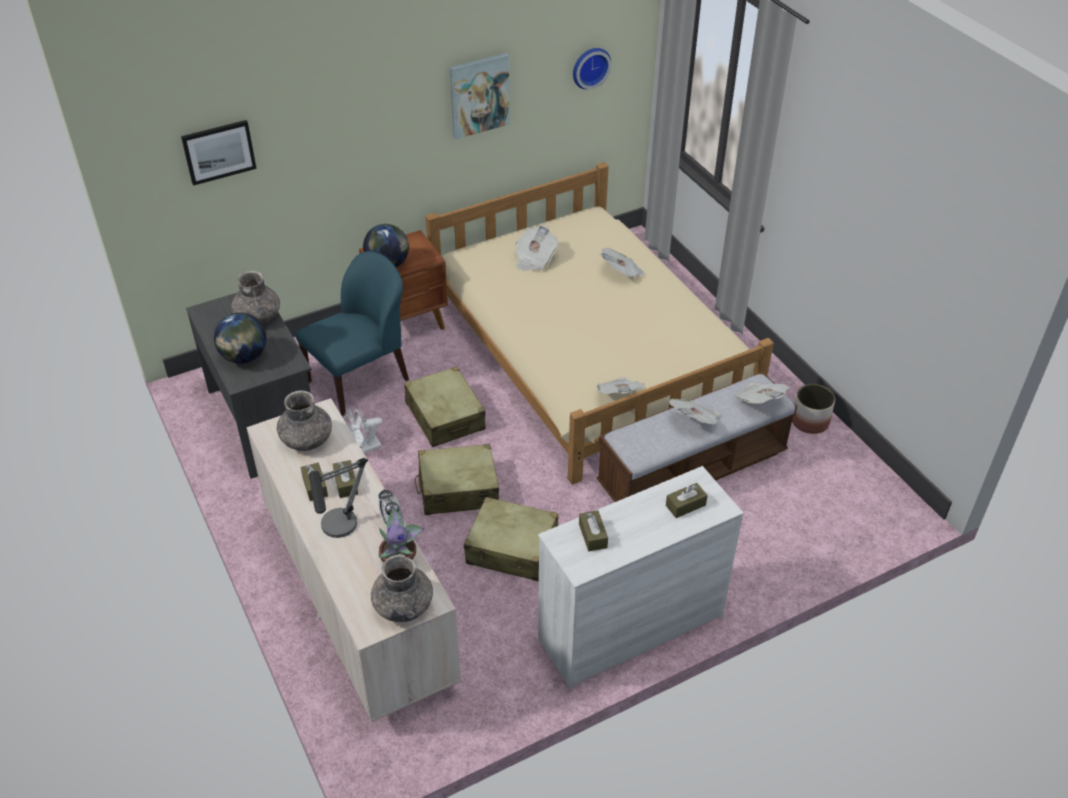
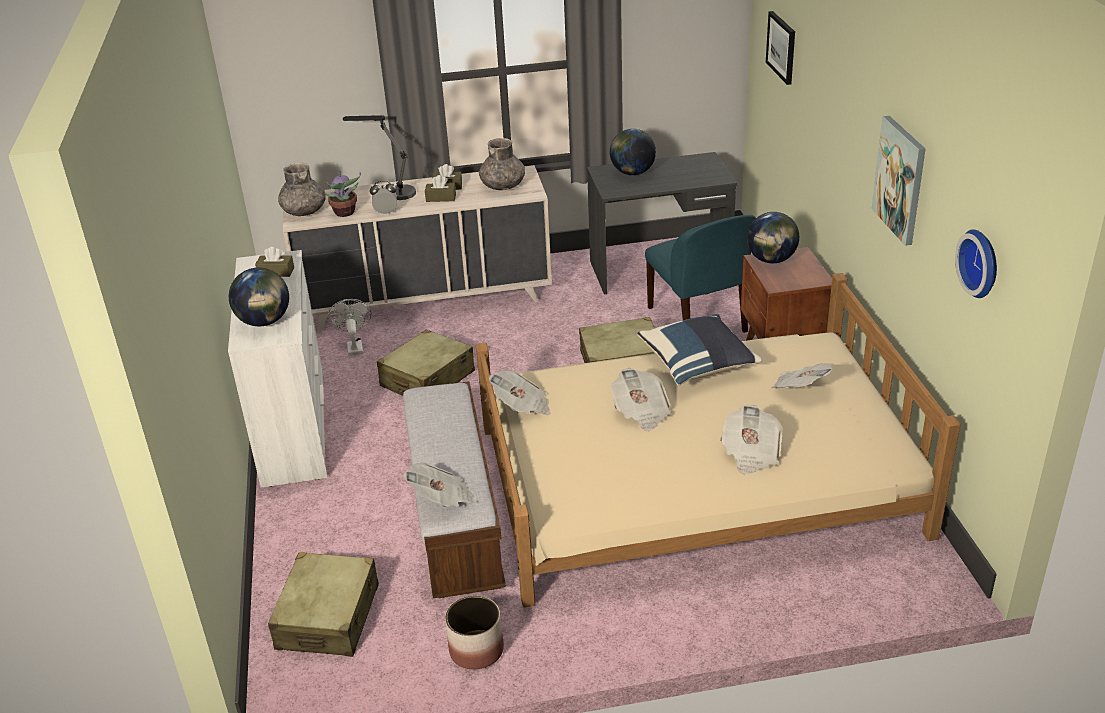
camera: 110 degrees right, 10 degrees down
grey vase [231,271,280,324] -> none
white fan [343,406,382,454] -> white fan moved to [328,299,371,356]
beige suitcase [414,444,499,515] -> beige suitcase moved to [268,552,379,657]
brown tissue box [666,483,708,518] -> globe [229,268,289,326]
newspaper [669,399,720,425] -> newspaper moved to [611,368,672,432]
none -> blue pillow [637,314,762,386]

